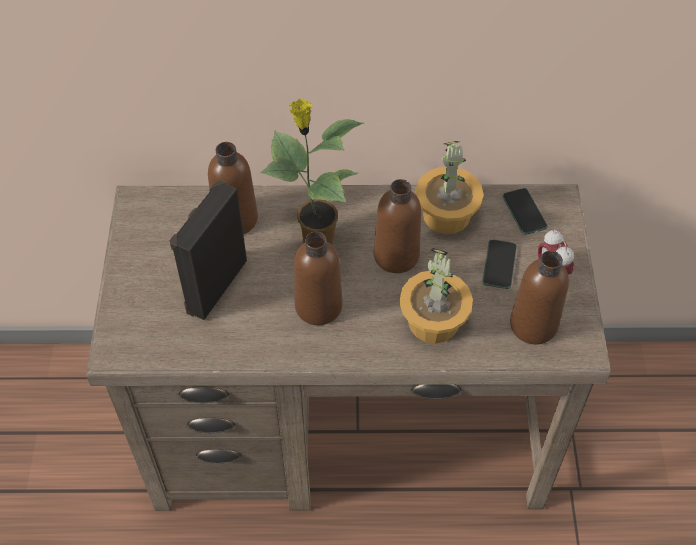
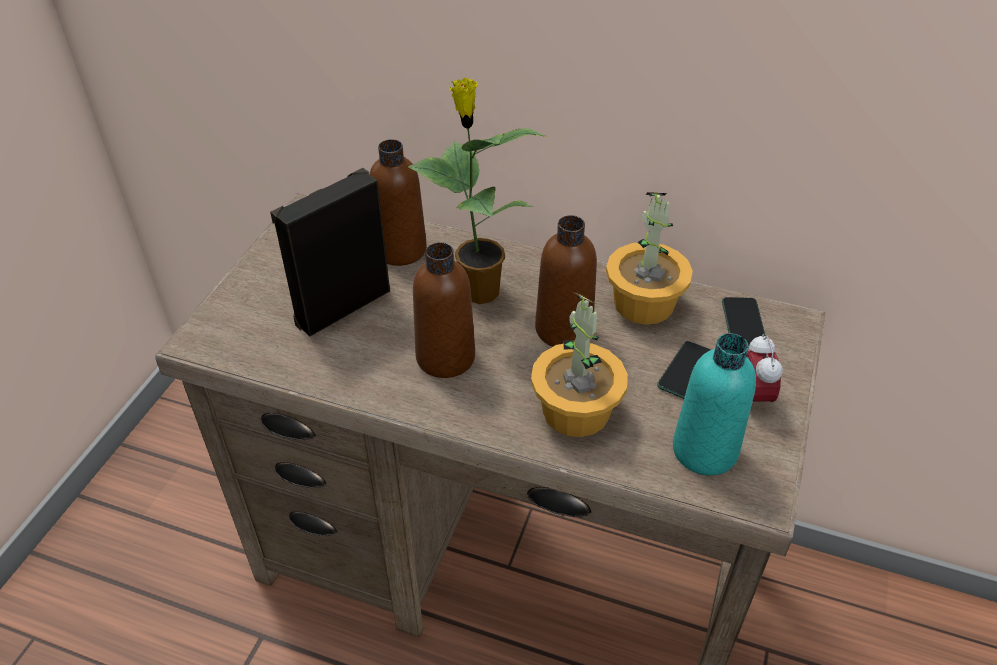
camera: 20 degrees right, 10 degrees down
brown bottle [510,251,569,345] -> turquoise bottle [673,333,756,476]

